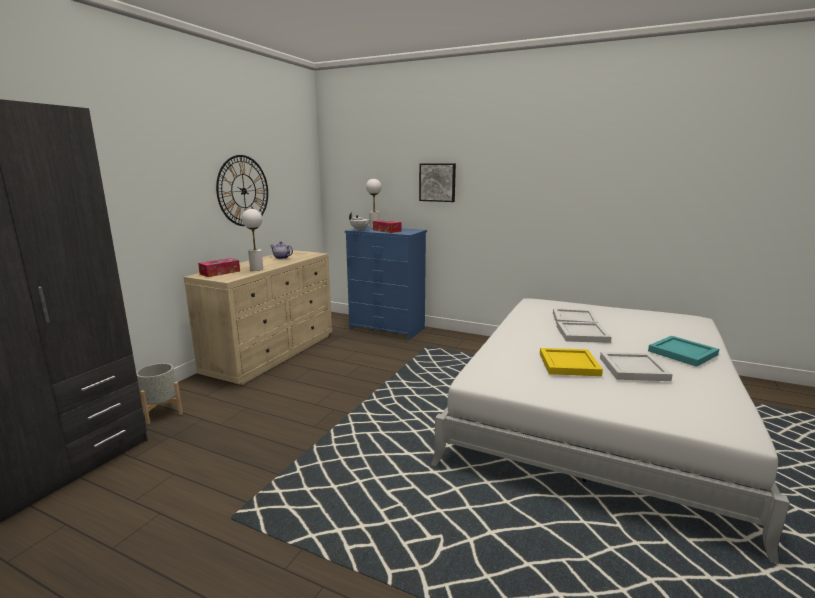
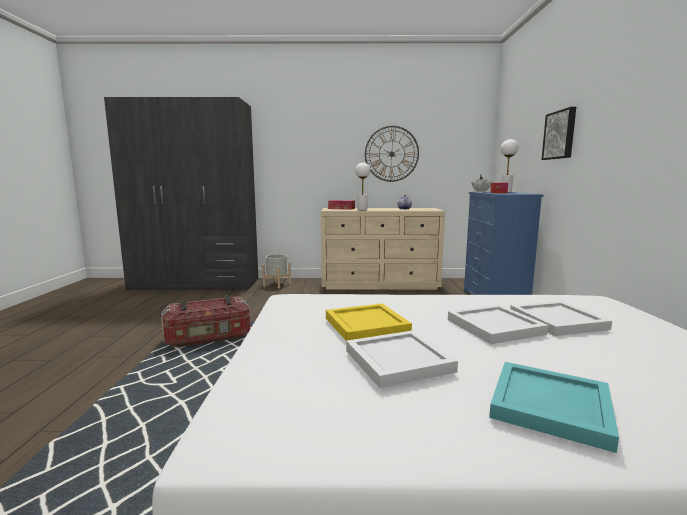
camera: 65 degrees right, 5 degrees down
none -> storage box [161,296,250,347]

